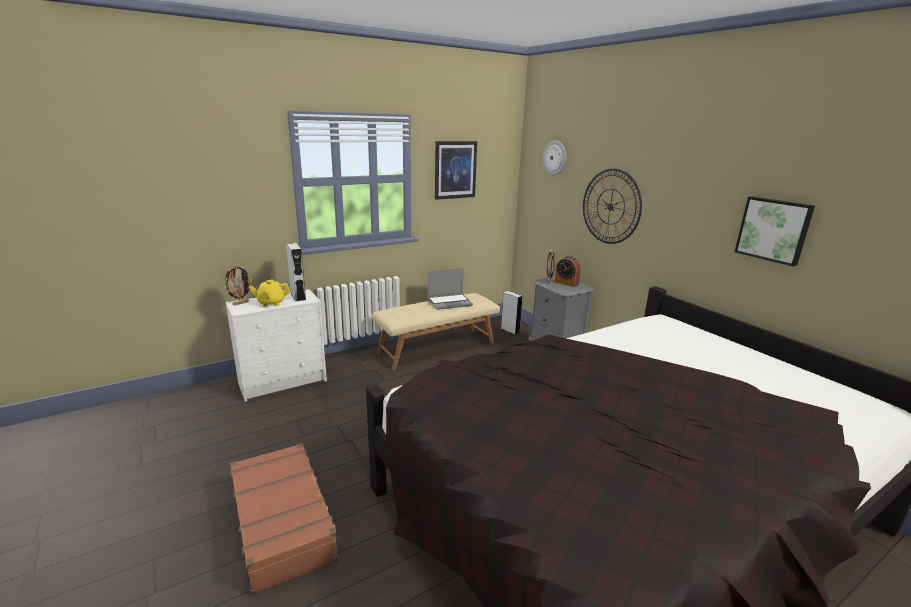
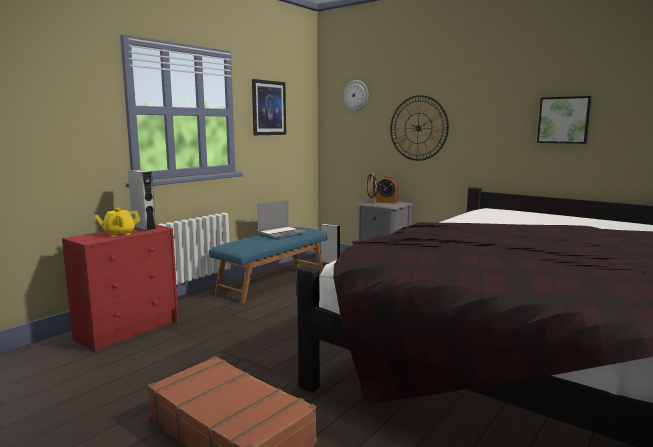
camera: 20 degrees left, 10 degrees down
picture frame [224,265,252,305] -> none
white dresser [226,289,327,402] -> red dresser [62,225,179,353]
beige bench [372,293,500,370] -> blue bench [209,227,328,303]

